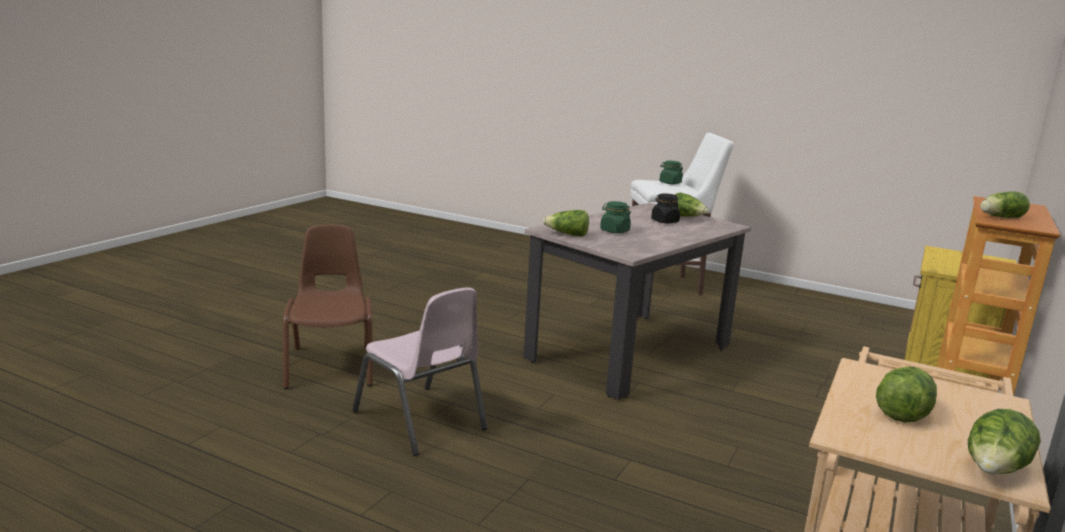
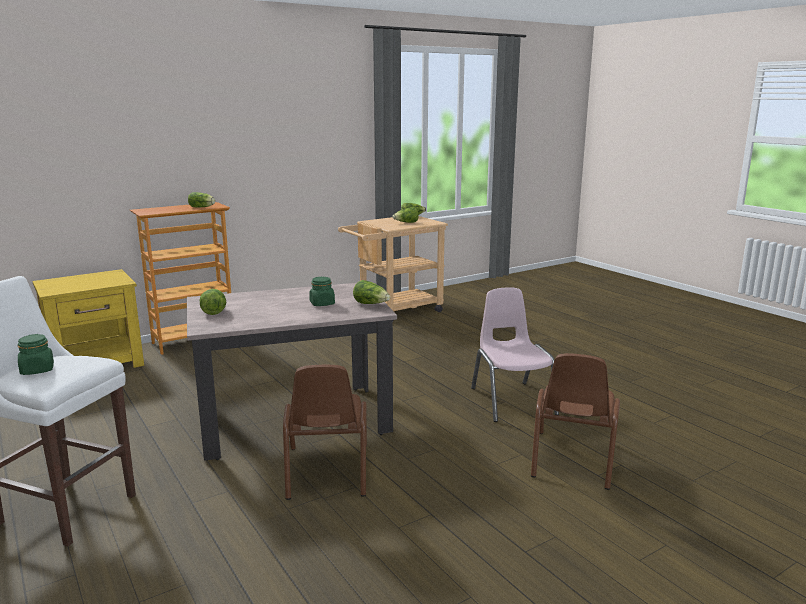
camera: 150 degrees left, 0 degrees up
black jar [651,193,680,223] -> none
none -> brown chair [283,365,367,500]

